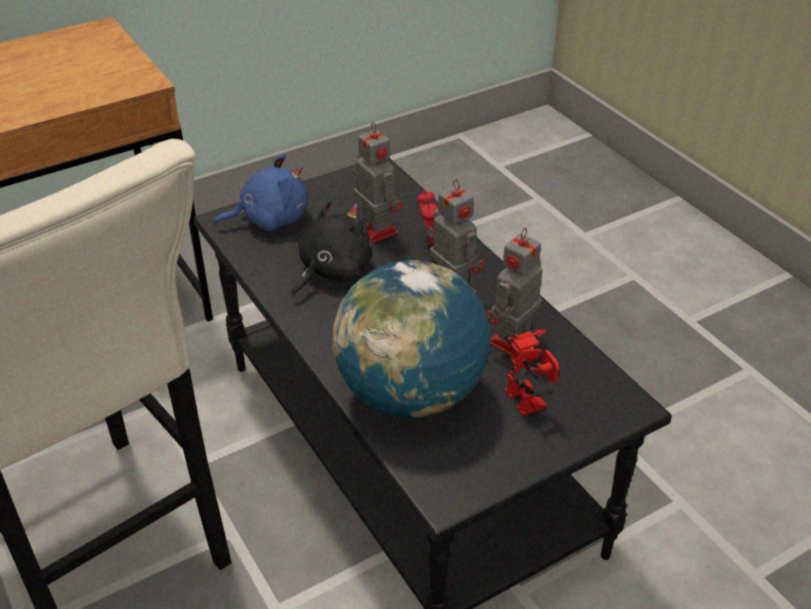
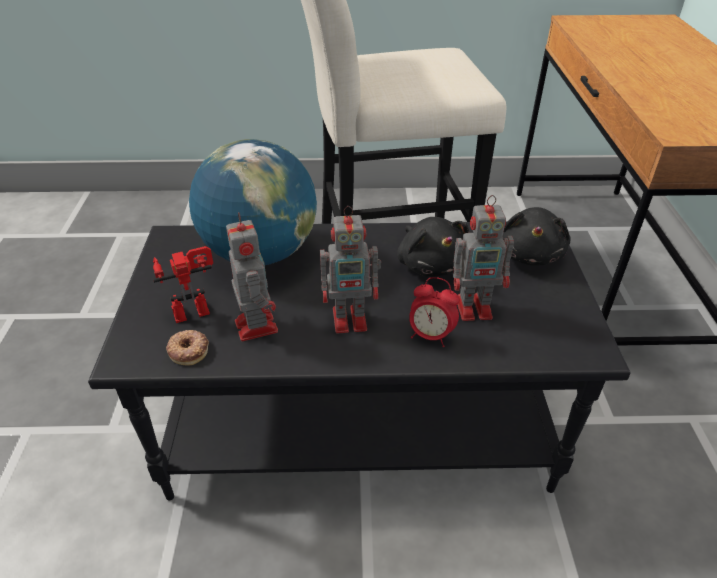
camera: 120 degrees right, 0 degrees up
blue plush toy [214,154,308,231] -> black plush toy [502,207,571,266]
toy robot [504,330,560,416] -> toy robot turned 150 degrees clockwise [153,246,213,323]
none -> donut [166,330,209,366]

